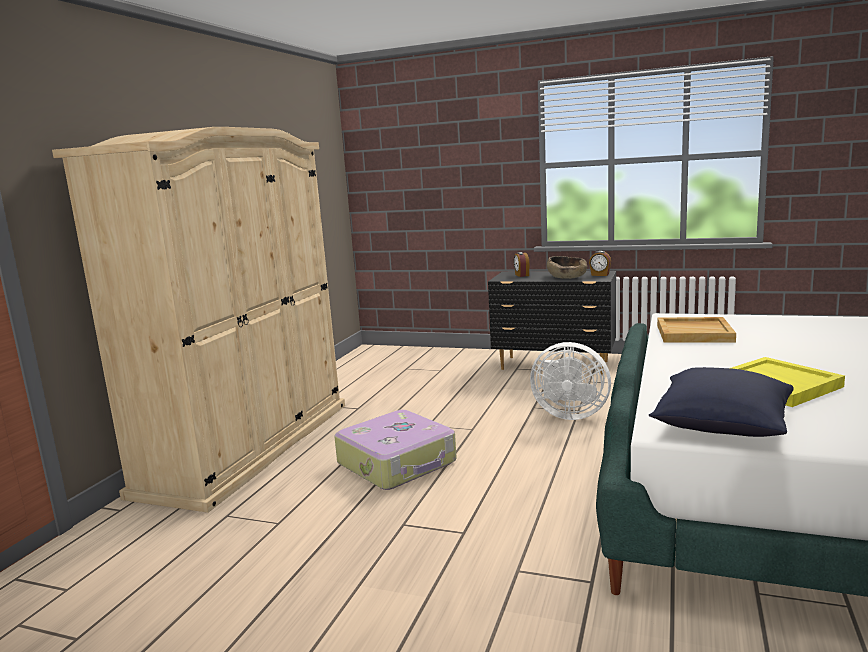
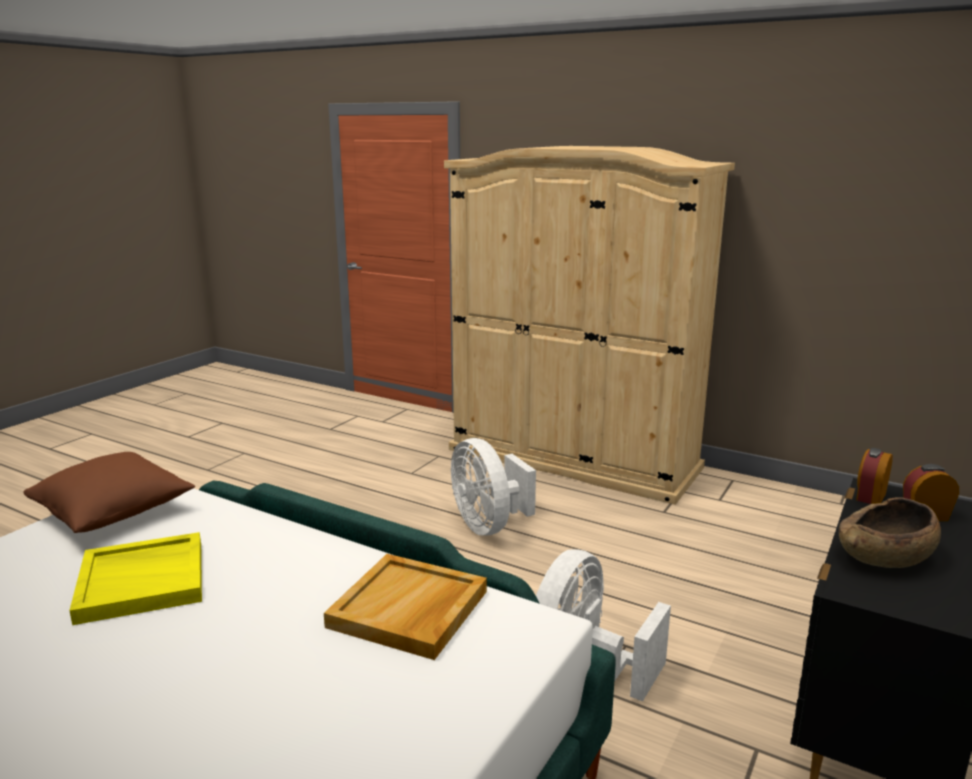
camera: 100 degrees right, 5 degrees up
suitcase [334,410,457,490] -> white fan [451,438,536,536]
alarm clock [589,251,611,276] -> alarm clock moved to [856,448,893,504]
blue pillow [649,367,794,437] -> brown pillow [24,452,195,533]

